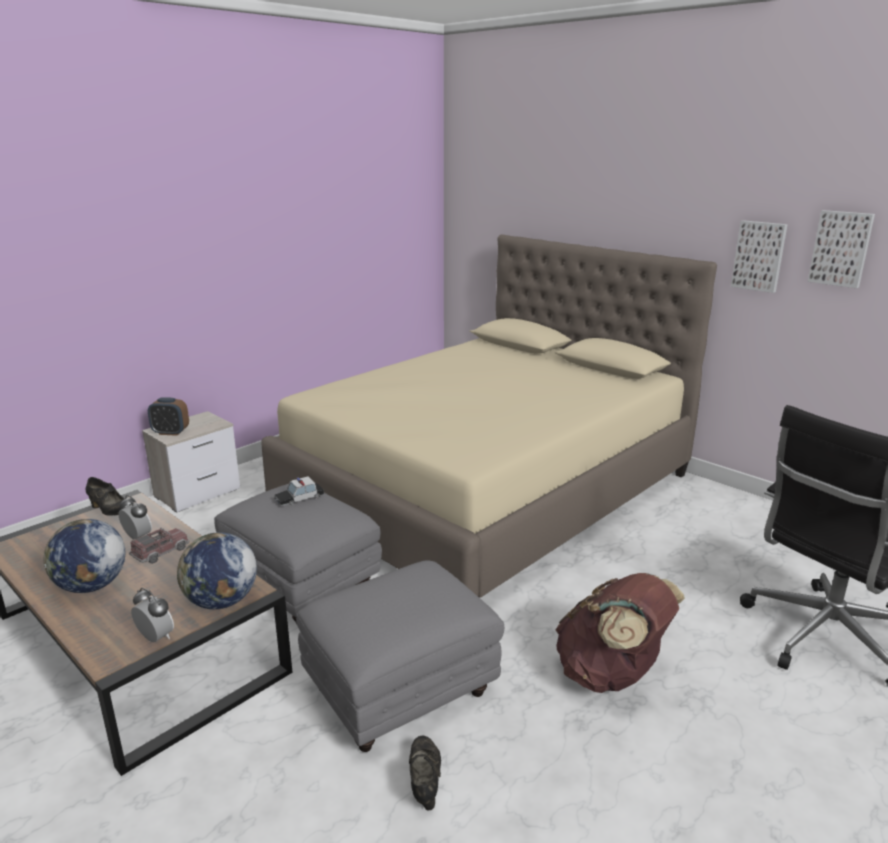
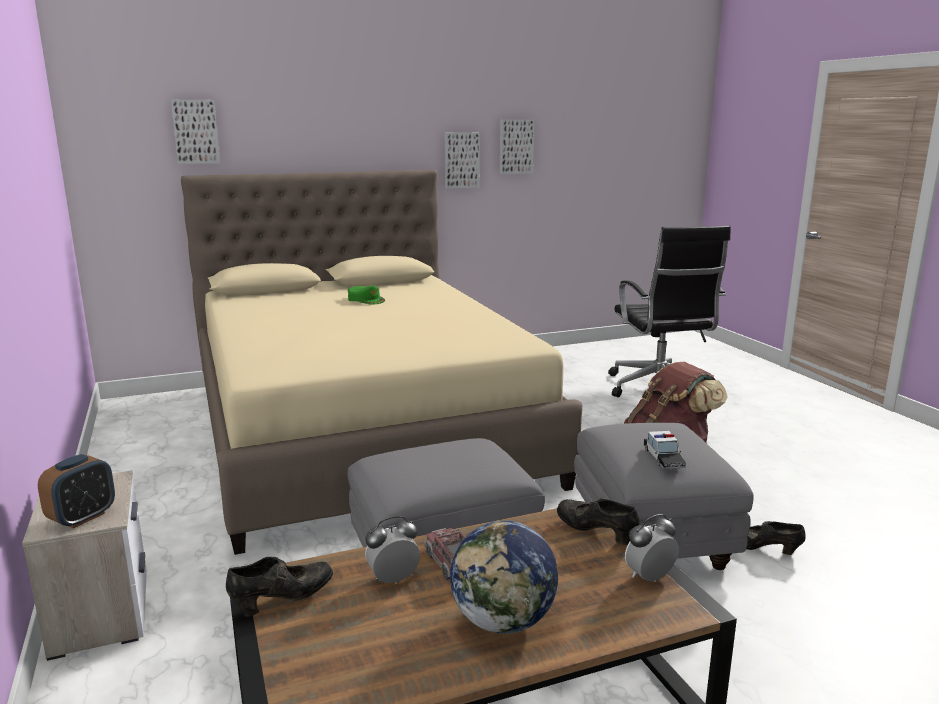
camera: 65 degrees left, 5 degrees down
globe [177,532,257,609] -> black shoe [557,498,640,545]
toy car [274,476,324,506] -> toy car moved to [644,431,686,469]
none -> picture [171,100,220,164]
none -> green cap [348,285,385,304]

